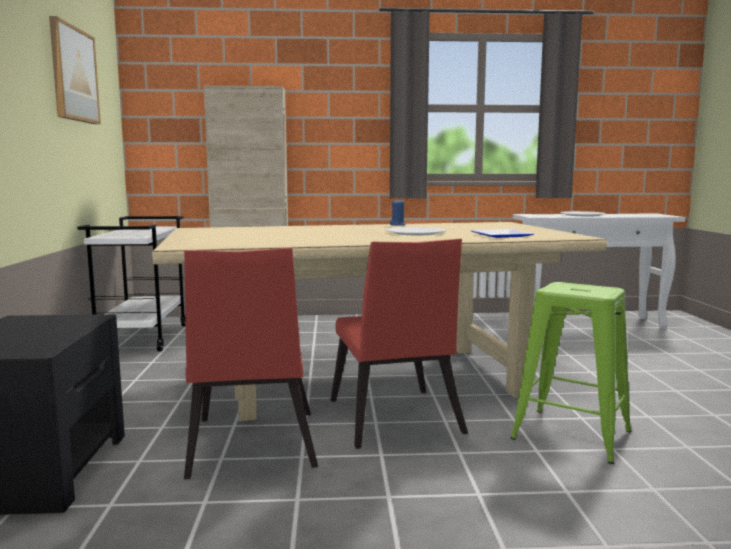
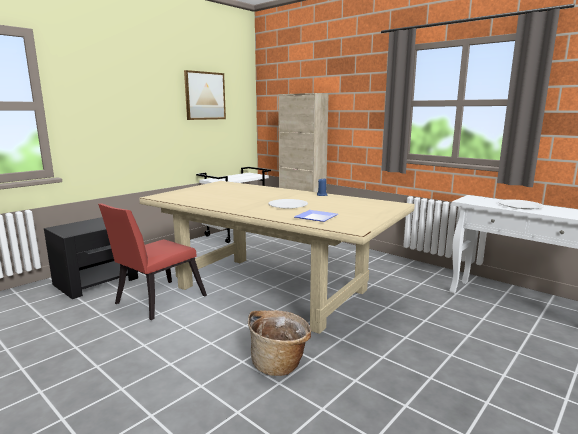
camera: 45 degrees right, 5 degrees up
red chair [331,239,468,449] -> none
green stool [510,282,632,464] -> basket [248,310,311,376]

